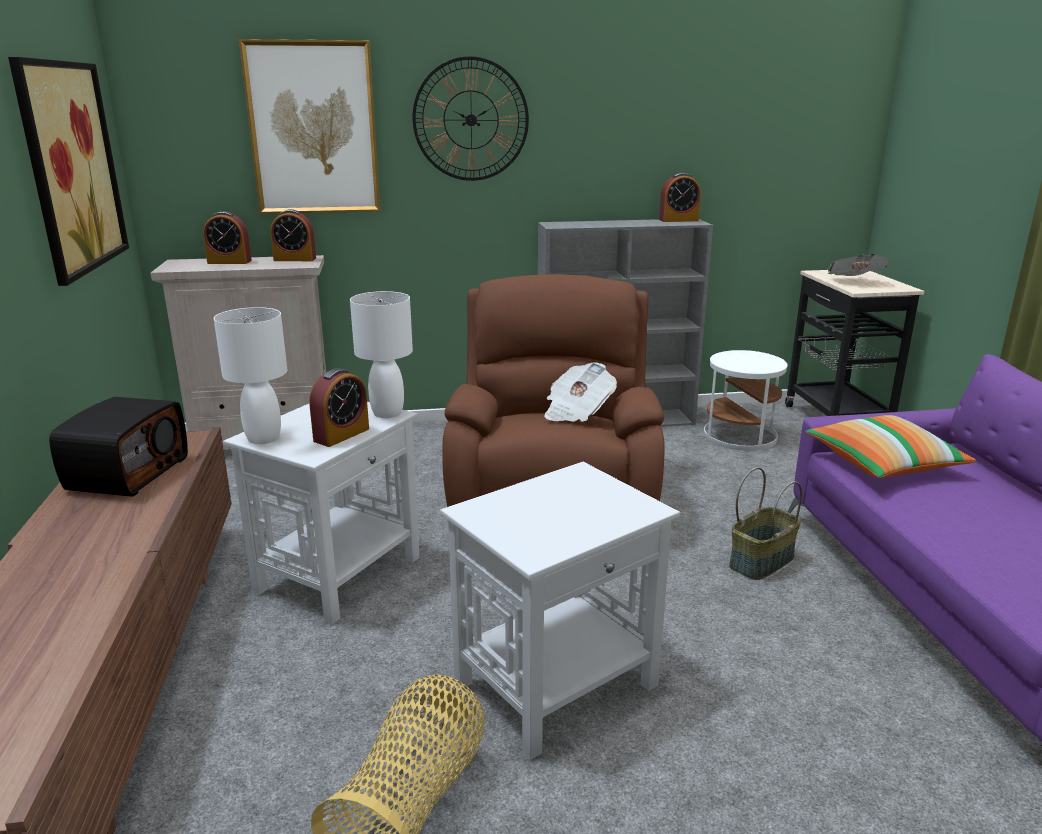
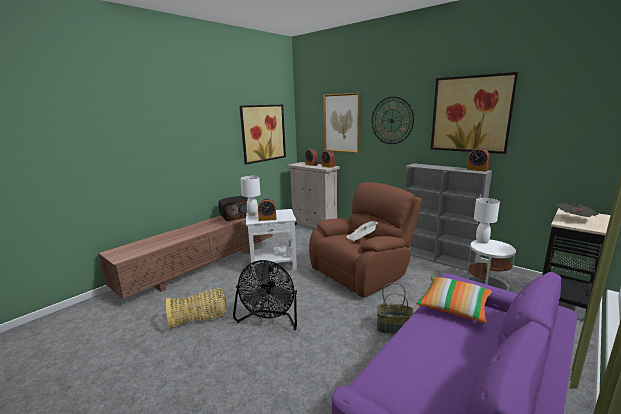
camera: 50 degrees right, 5 degrees down
white table lamp [350,291,413,418] -> white table lamp moved to [474,198,500,244]
white side table [440,462,680,760] -> black fan [233,260,297,330]
none -> picture [431,72,518,154]

